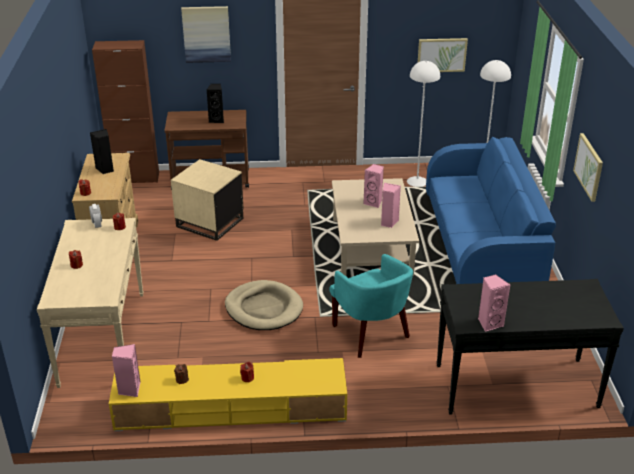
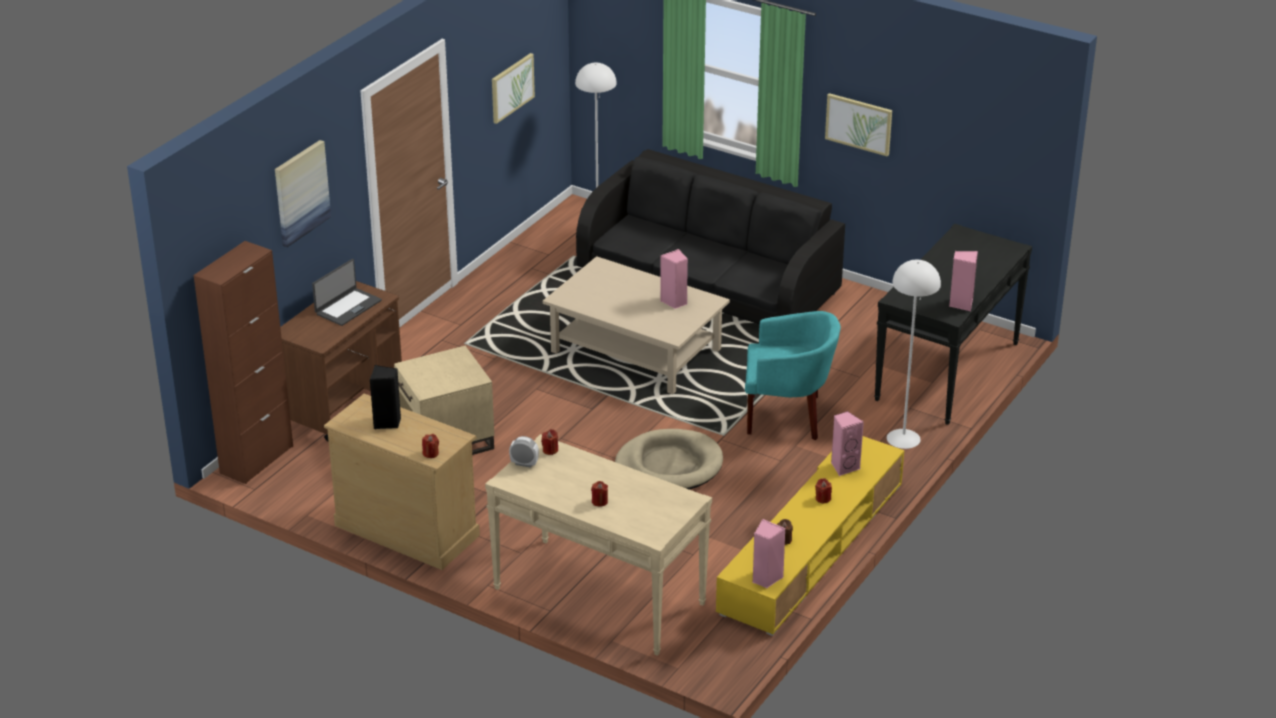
camera: 55 degrees left, 0 degrees up
black speaker [207,84,224,123] -> laptop [312,259,382,326]
pink speaker [363,164,384,208] -> pink speaker moved to [831,411,864,476]
white floor lamp [407,61,440,187] -> white floor lamp moved to [887,260,941,449]
blue sofa [426,137,556,284] -> black sofa [576,149,845,325]

